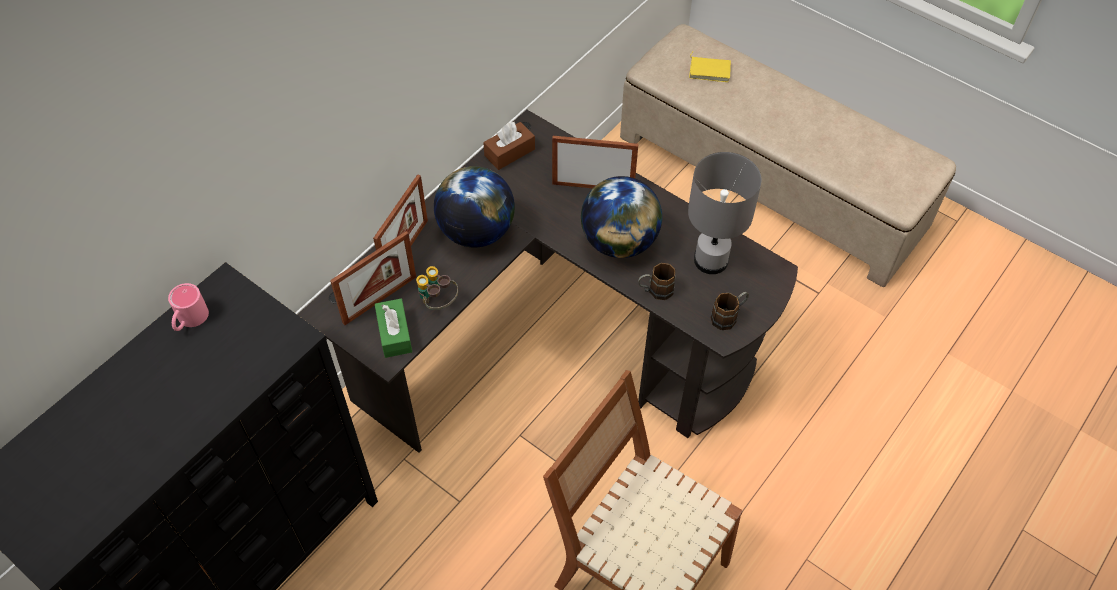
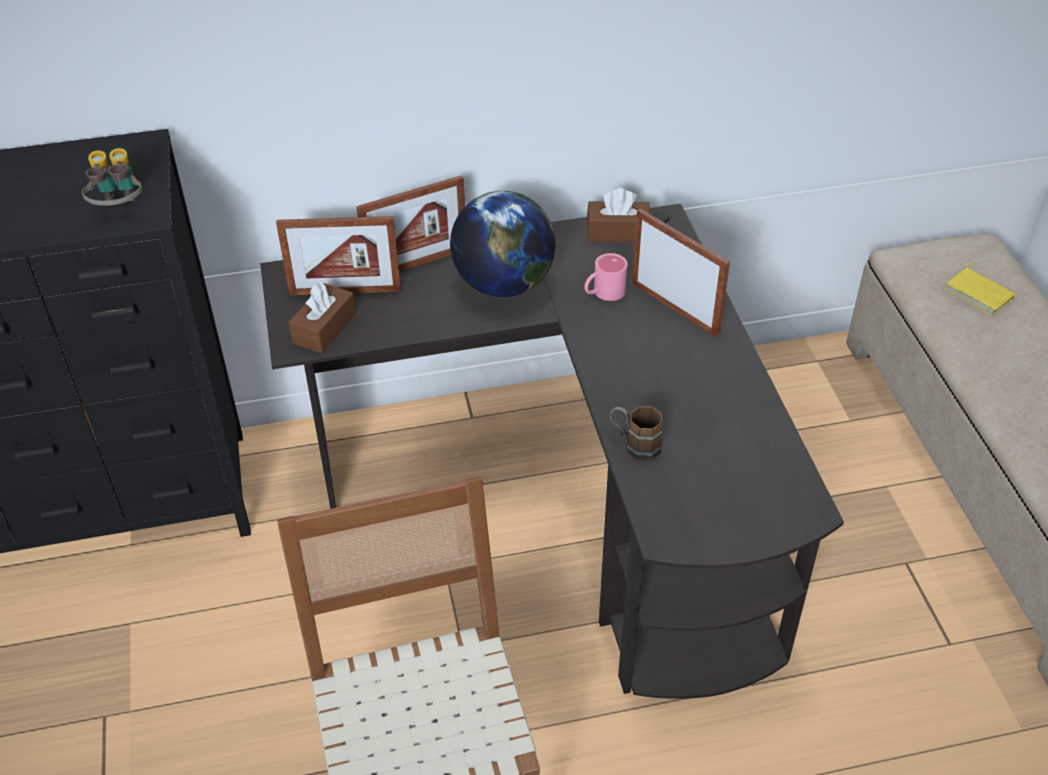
camera: 40 degrees right, 10 degrees down
pink mug [168,283,209,331] -> pink mug moved to [584,253,628,301]
green tissue box [375,299,412,358] -> brown tissue box [289,282,356,353]
binoculars [416,266,458,310] -> binoculars moved to [82,148,142,206]
globe [581,176,662,258] -> none
grey table lamp [688,152,761,274] -> none
brown mug [710,292,749,330] -> none

